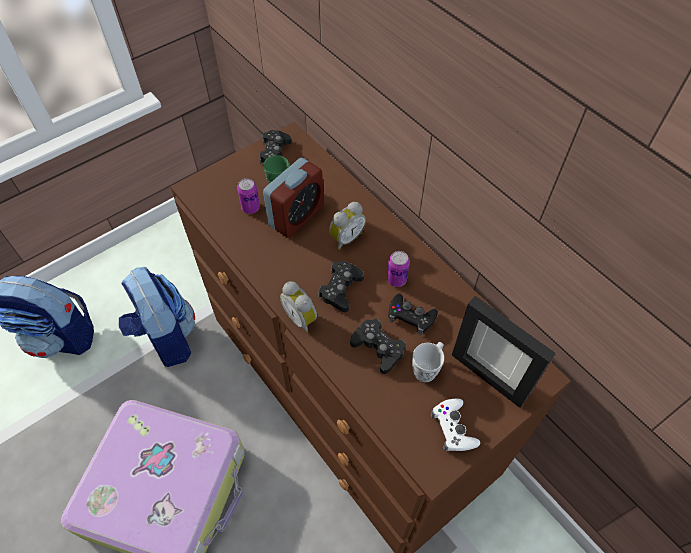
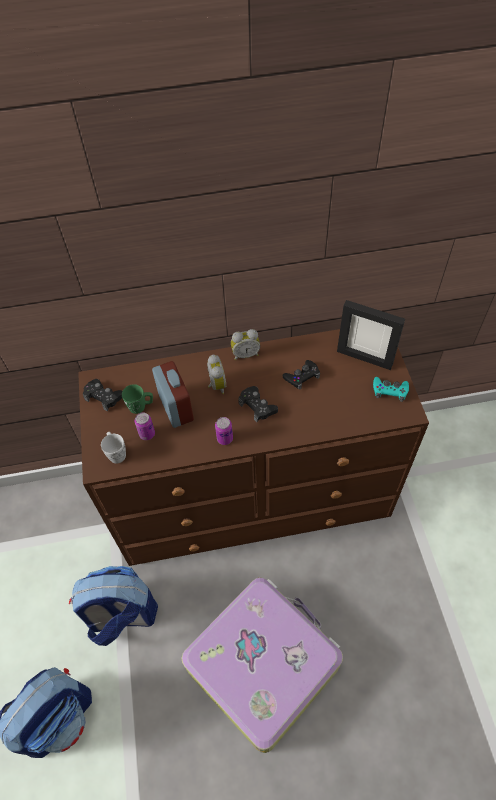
camera: 60 degrees left, 0 degrees up
alarm clock [280,281,317,333] -> alarm clock moved to [231,329,260,360]
black game controller [350,319,406,374] -> none
can [387,251,410,287] -> can moved to [215,417,233,445]
white mug [412,342,444,382] -> white mug moved to [101,432,126,463]
white game controller [431,399,480,451] -> turquoise game controller [373,377,409,402]
picture frame [452,296,556,408] -> picture frame turned 45 degrees clockwise [337,300,405,370]

